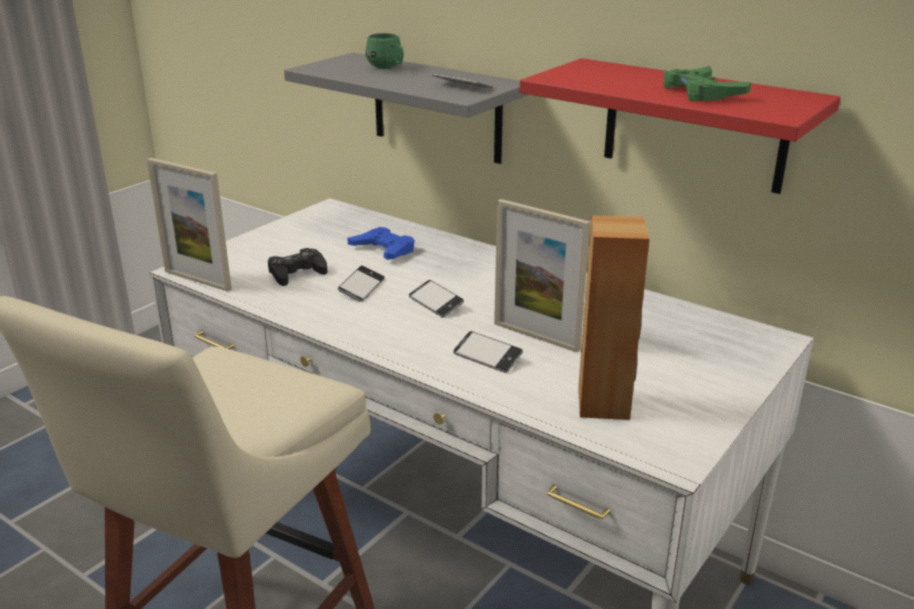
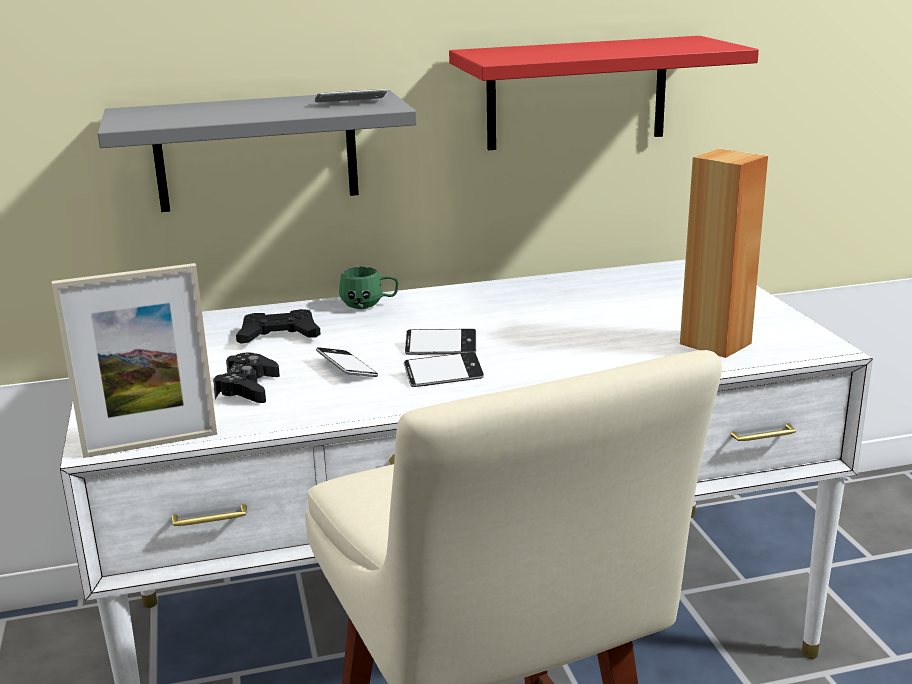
camera: 50 degrees left, 5 degrees down
blue game controller [347,227,414,260] -> black game controller [236,309,321,344]
green mug [366,33,403,69] -> green mug moved to [339,266,398,309]
phone [453,331,523,373] -> phone moved to [404,352,484,387]
picture frame [494,199,590,352] -> none
green game controller [663,66,751,102] -> none

